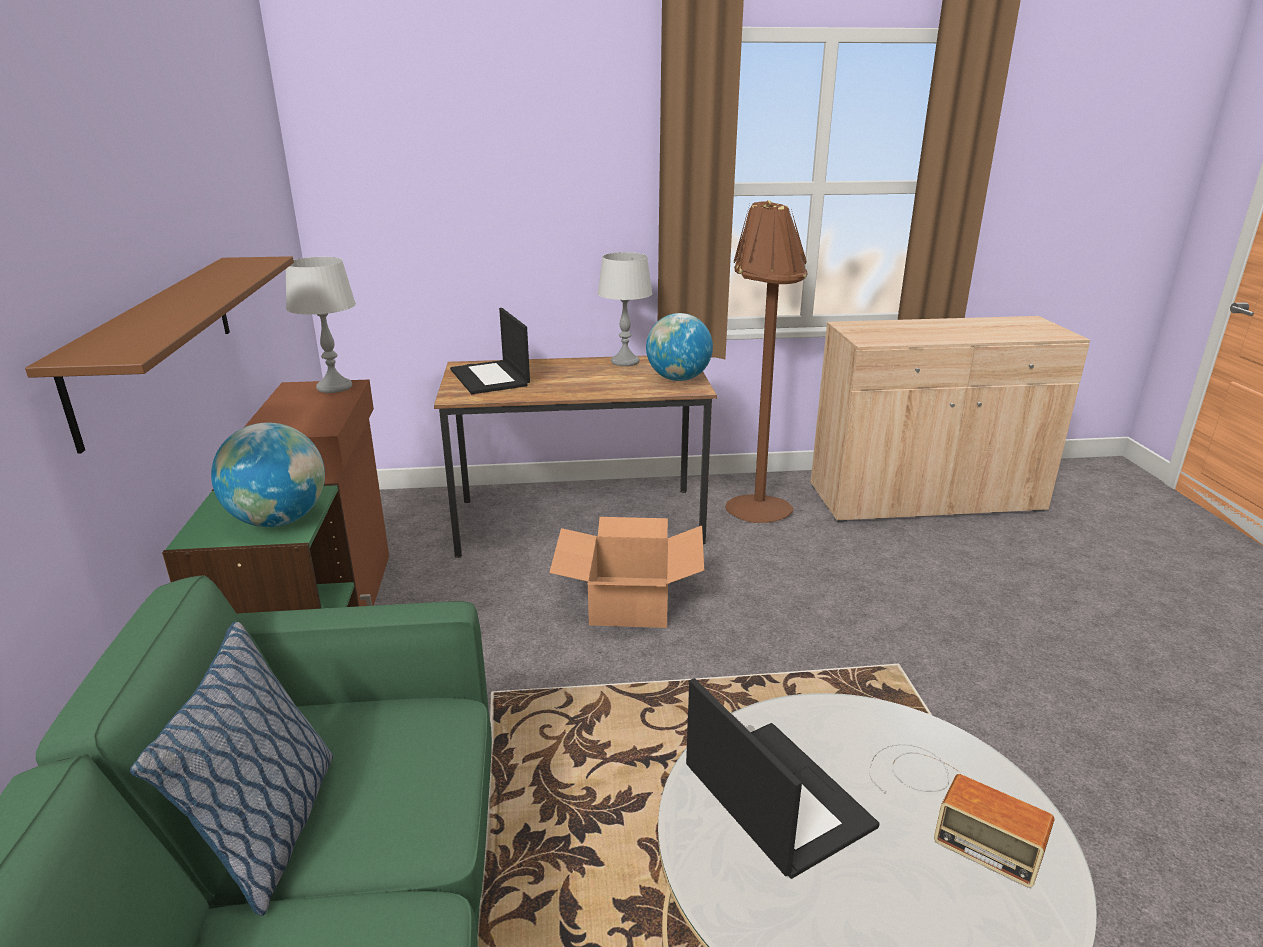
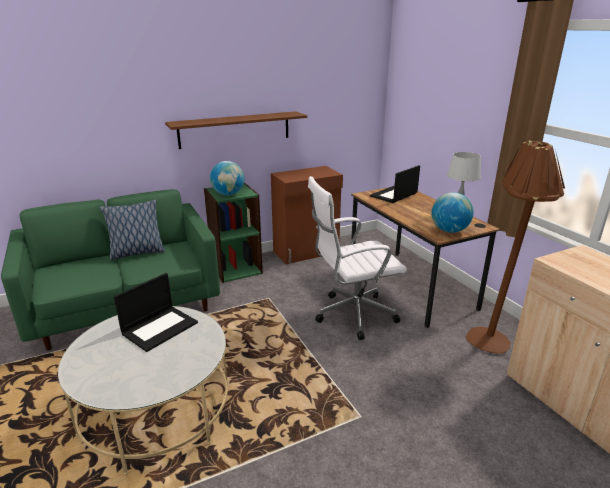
camera: 70 degrees right, 0 degrees up
grey table lamp [286,257,356,393] -> none
cardboard box [549,517,704,628] -> white office chair [308,176,407,340]
radio [869,744,1055,887] -> none

